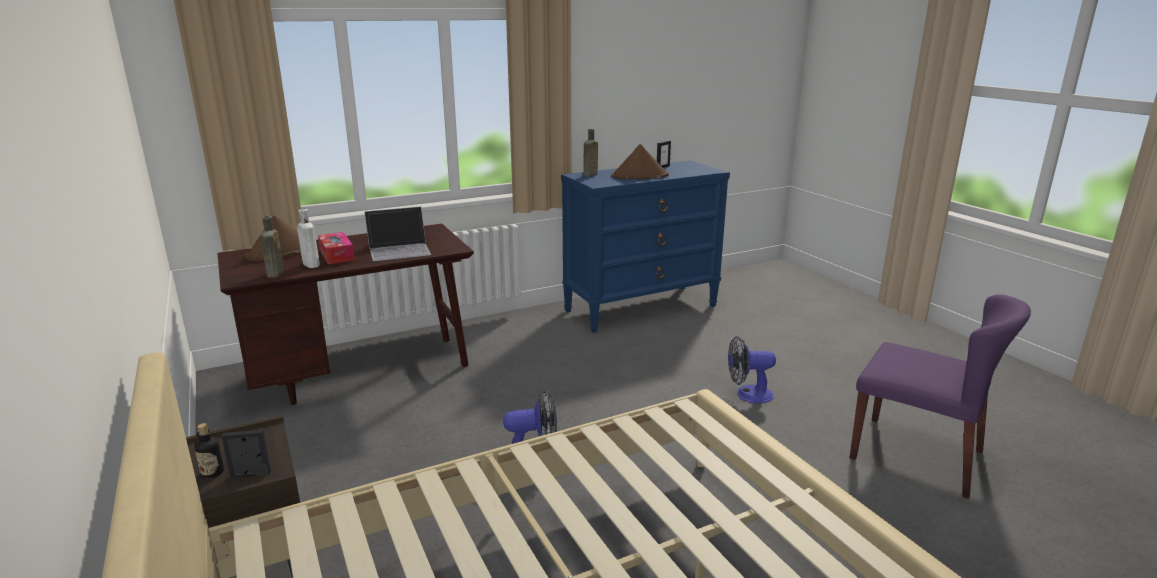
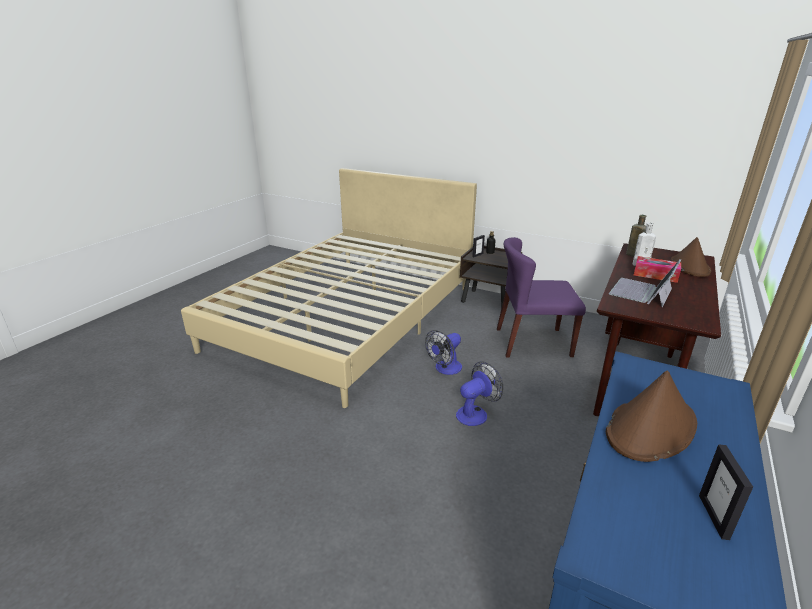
camera: 145 degrees right, 5 degrees up
brown bottle [583,129,598,177] -> none
fan [728,336,776,404] -> fan moved to [456,361,503,426]
purple chair [850,294,1031,499] -> purple chair moved to [497,237,586,358]

